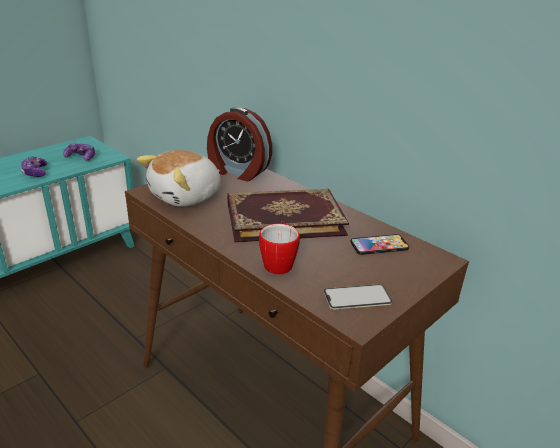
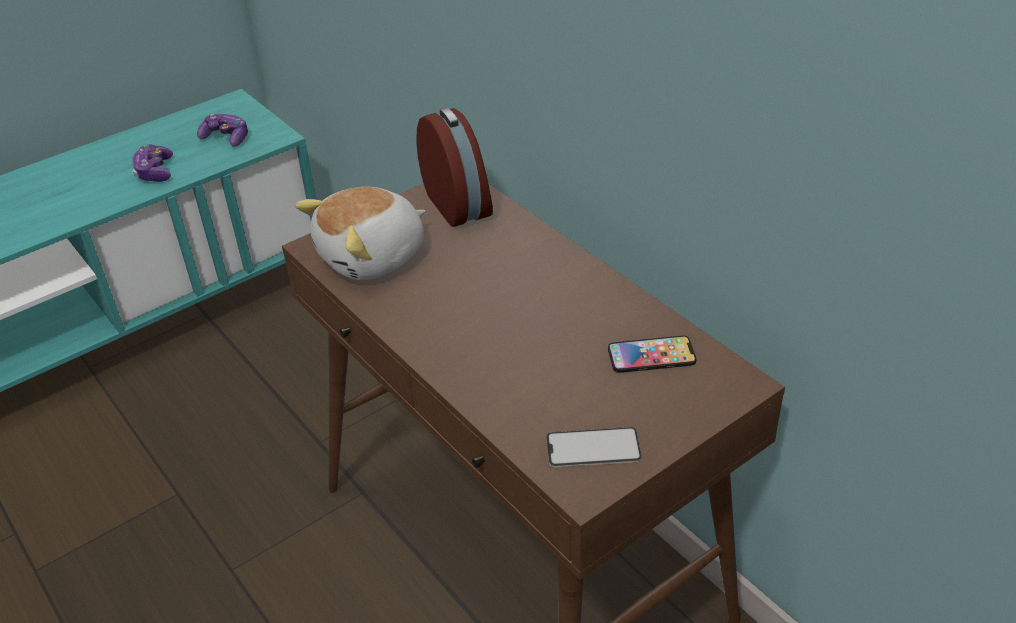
camera: 10 degrees right, 10 degrees up
alarm clock [207,107,272,181] -> alarm clock turned 150 degrees counterclockwise [416,108,493,227]
book [227,189,349,243] -> none
mug [259,221,300,275] -> none

